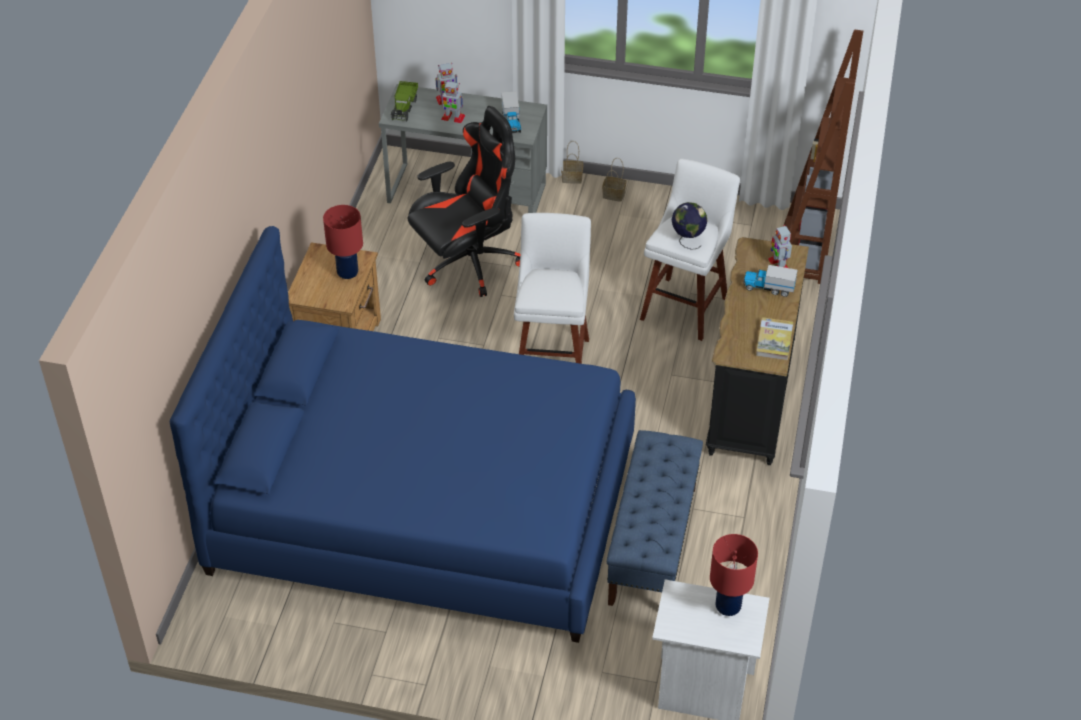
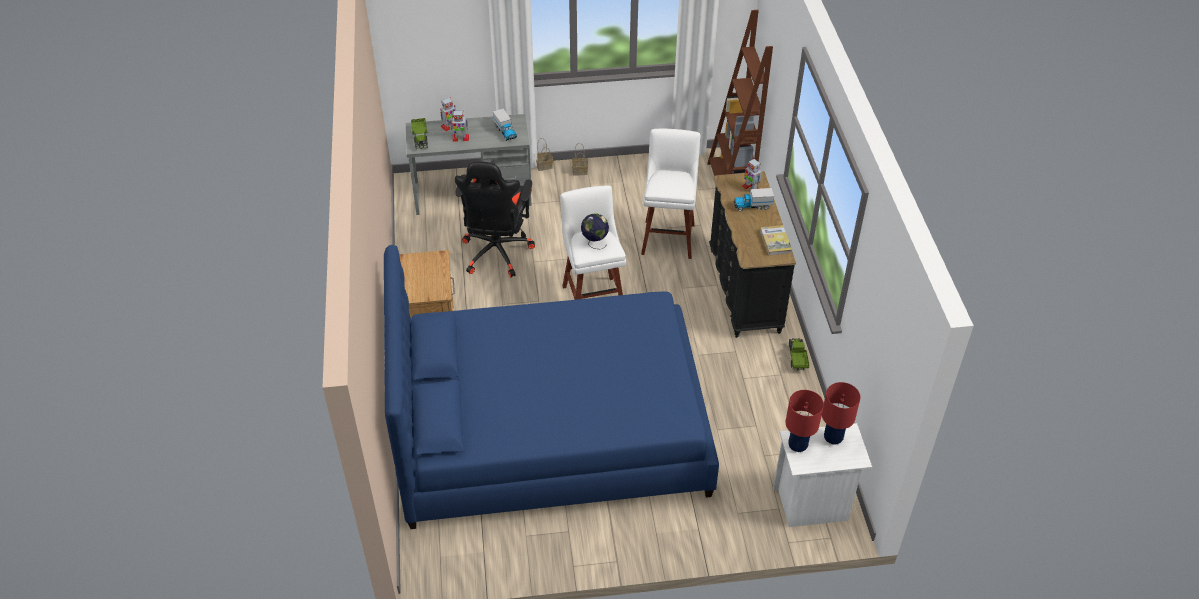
camera: 20 degrees left, 0 degrees up
red table lamp [323,205,363,279] -> red table lamp moved to [786,390,824,452]
black office chair [408,106,520,297] -> black office chair turned 150 degrees clockwise [455,161,535,277]
blue bench [607,430,703,606] -> none
globe [672,202,708,250] -> globe moved to [581,213,609,249]
none -> toy truck [789,338,809,371]

